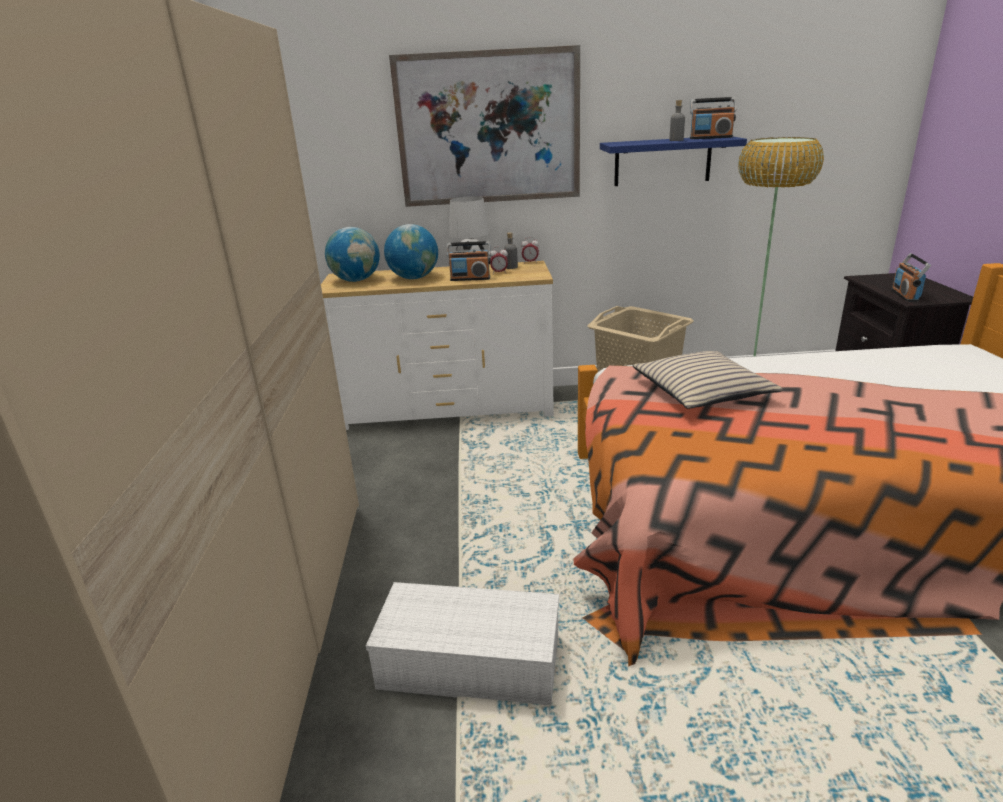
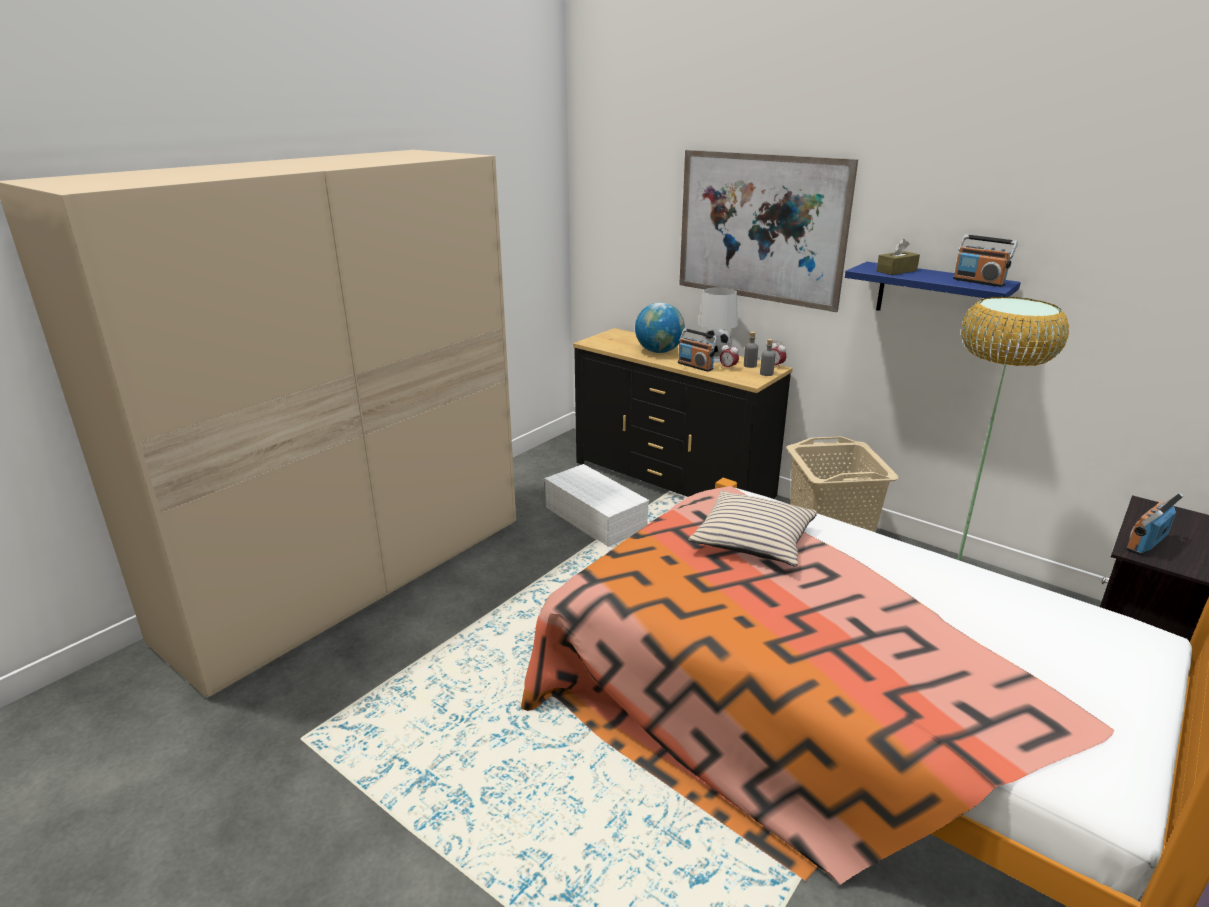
camera: 40 degrees right, 0 degrees up
white dresser [321,261,554,430] -> black dresser [573,328,793,499]
globe [325,227,380,282] -> none
white storage box [366,582,559,705] -> white storage box moved to [544,464,649,547]
grey bottle [670,100,685,141] -> grey bottle moved to [760,339,775,376]
none -> brown tissue box [876,239,920,275]

